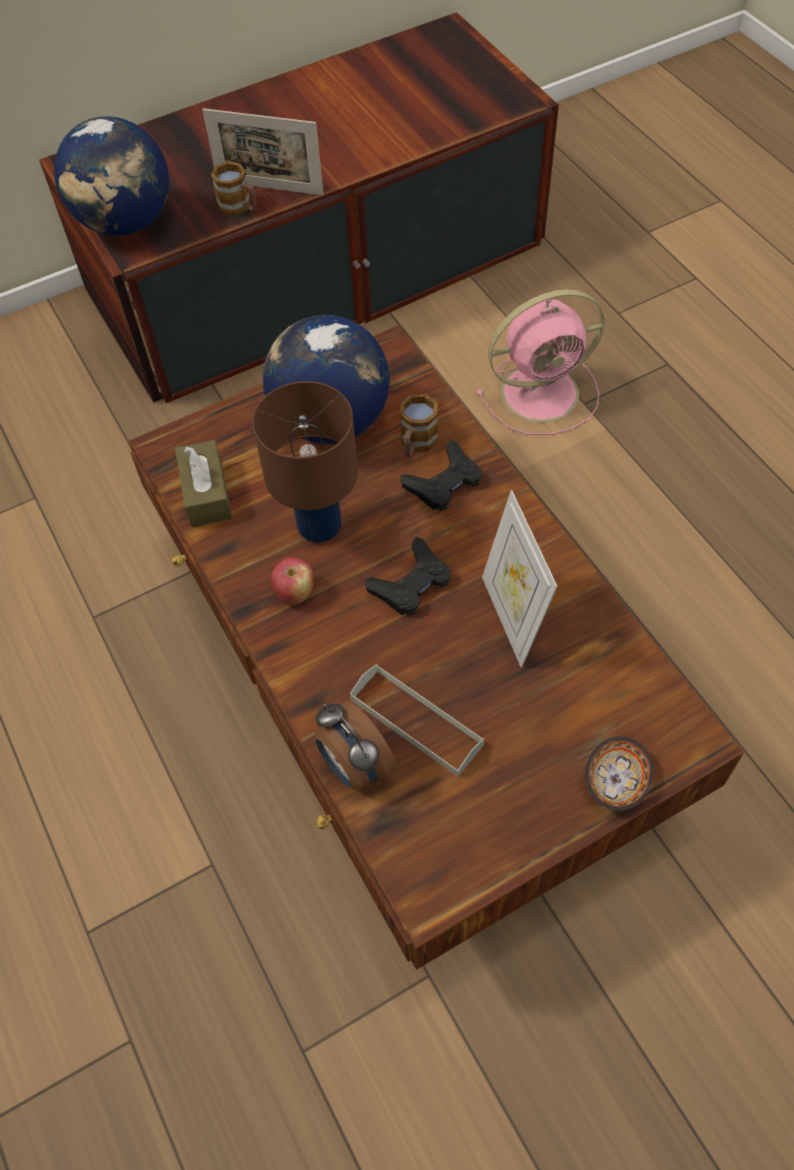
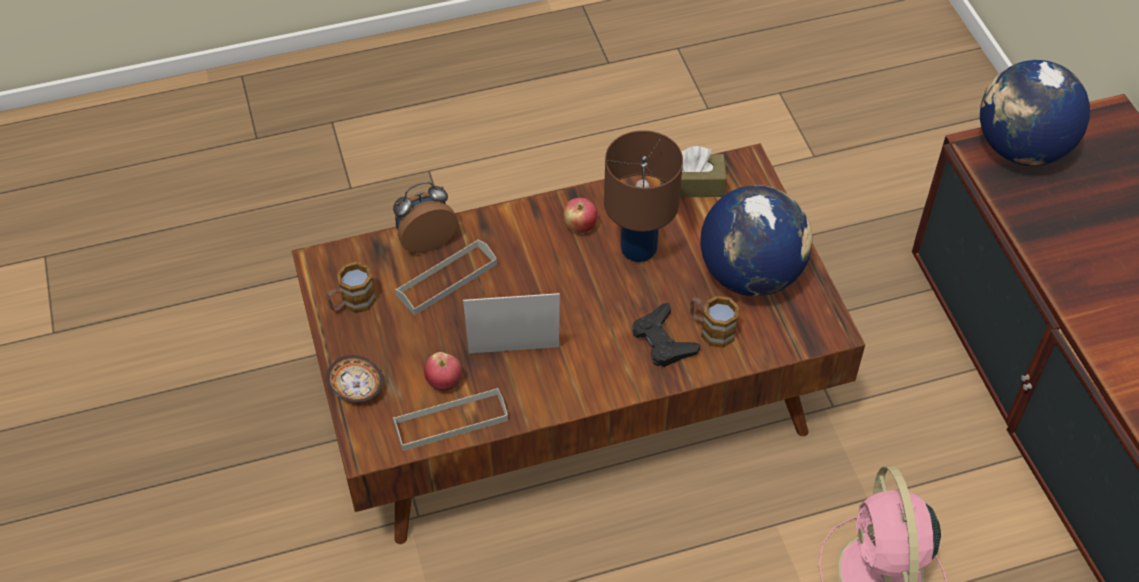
camera: 100 degrees right, 5 degrees down
picture frame [202,108,324,195] -> none
mug [211,162,257,216] -> mug moved to [327,261,376,313]
black game controller [365,537,451,616] -> none
none -> grey tray [393,388,508,451]
none -> apple [424,352,462,391]

